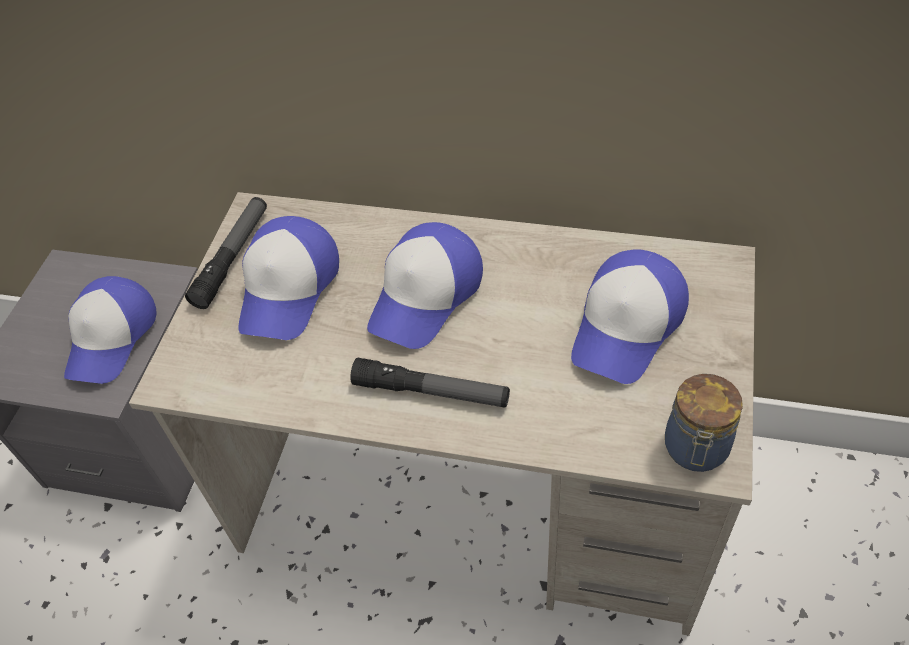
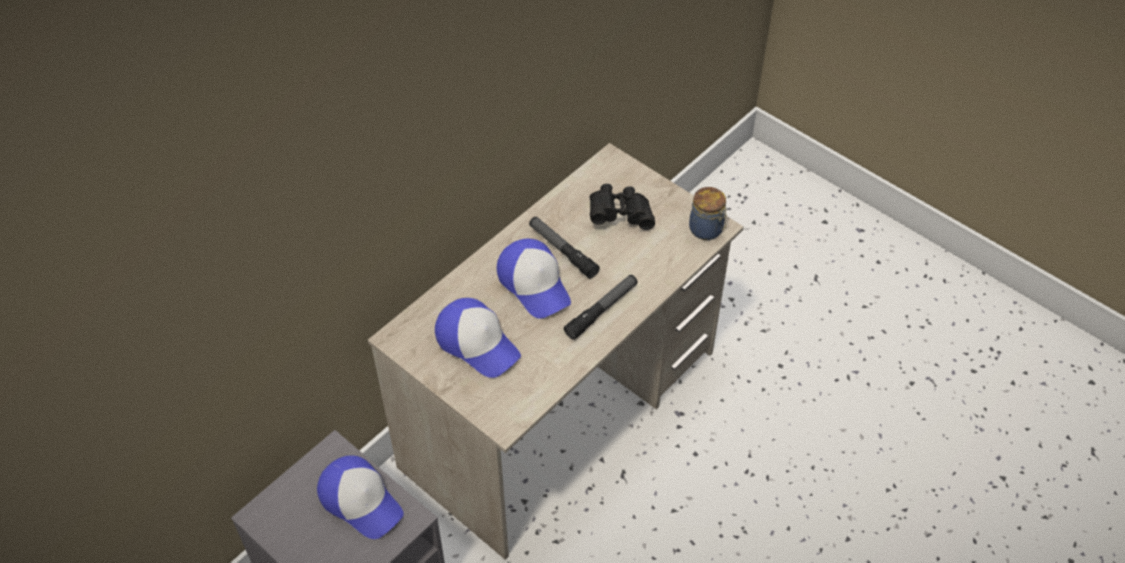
camera: 65 degrees left, 0 degrees up
flashlight [185,197,267,309] -> flashlight moved to [529,217,600,279]
cap [571,249,689,384] -> black binoculars [590,184,655,230]

